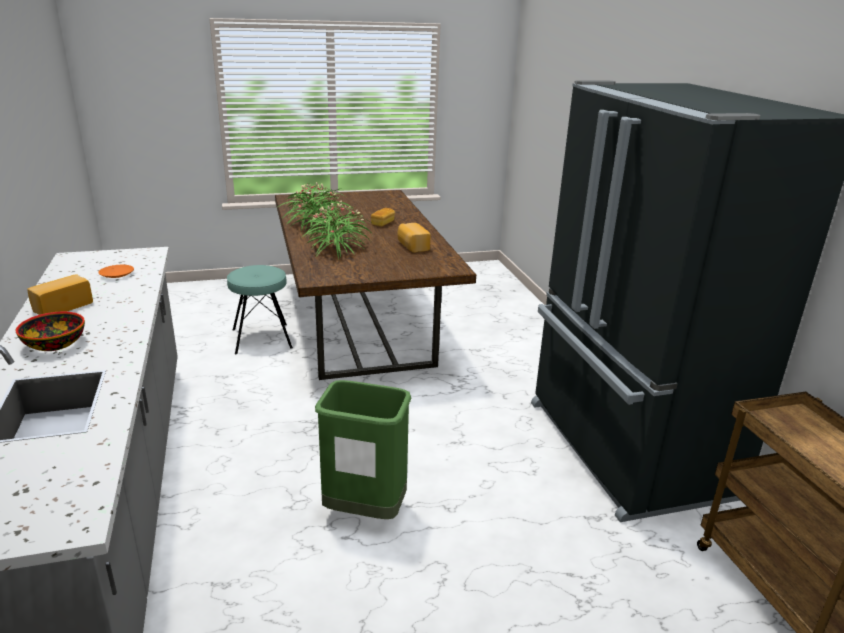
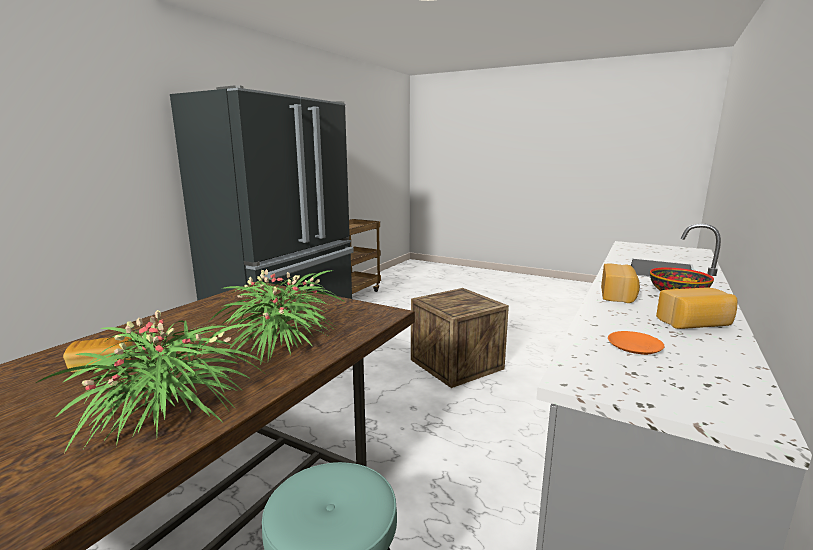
camera: 135 degrees left, 10 degrees down
green trash can [315,380,412,519] -> crate [411,288,509,388]
bread [397,223,431,253] -> bread moved to [601,264,640,303]

